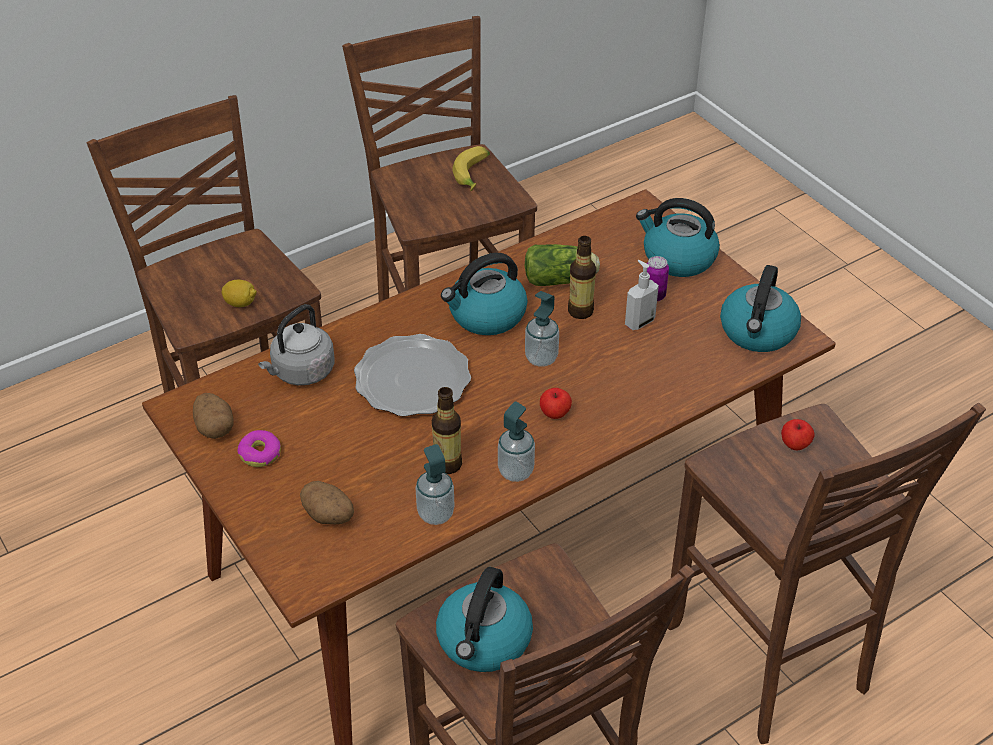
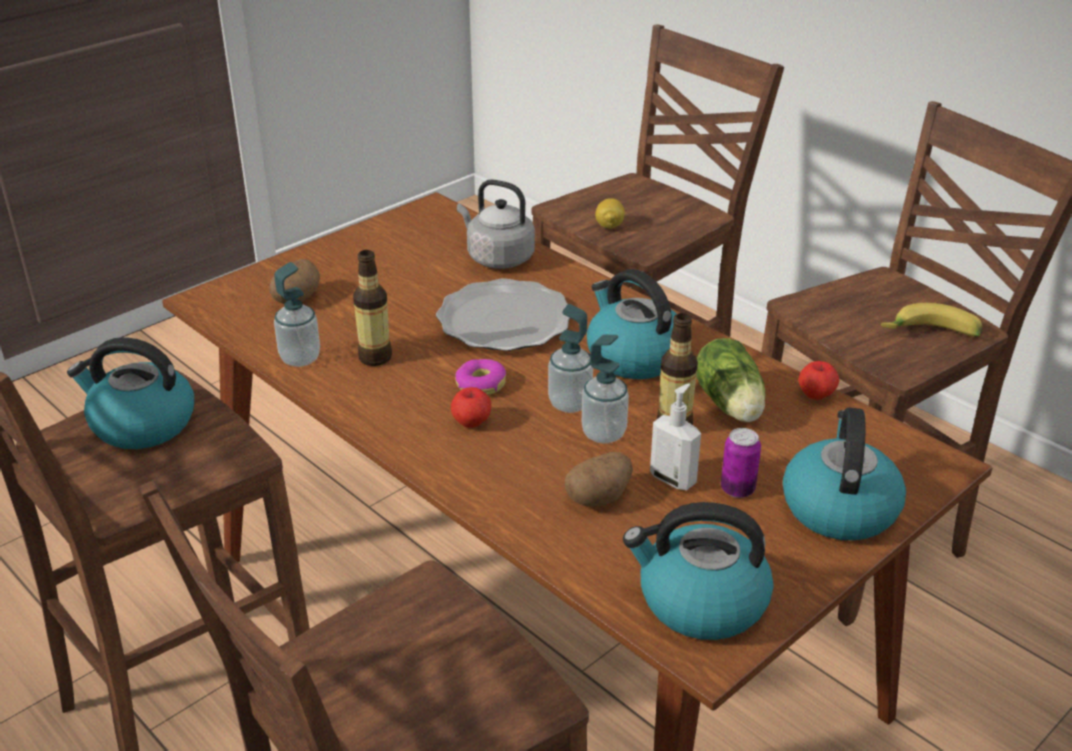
camera: 80 degrees right, 10 degrees down
potato [193,393,234,439] -> potato moved to [565,452,633,507]
donut [238,430,281,467] -> donut moved to [455,359,506,395]
soap dispenser [498,402,535,482] -> soap dispenser moved to [582,335,629,444]
apple [781,419,815,450] -> apple moved to [798,361,840,400]

